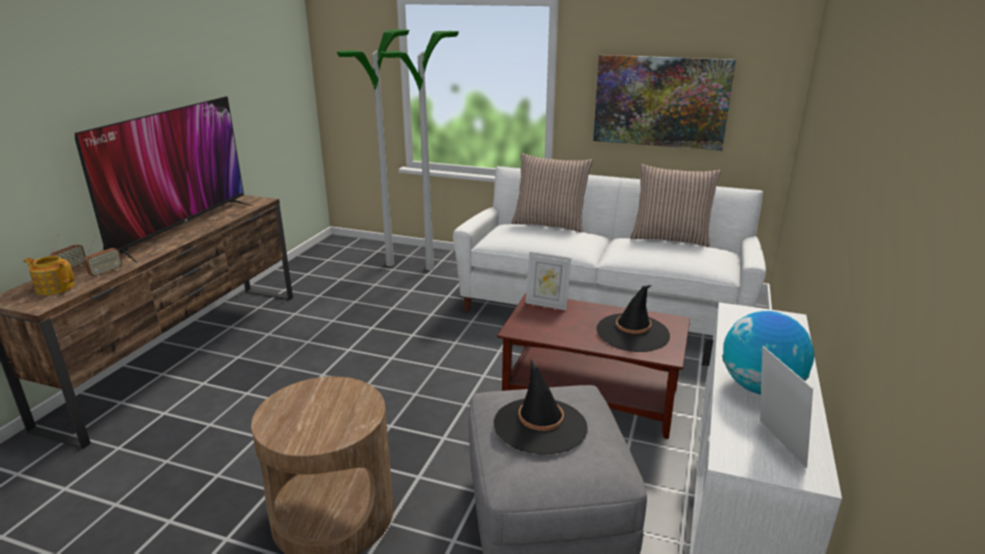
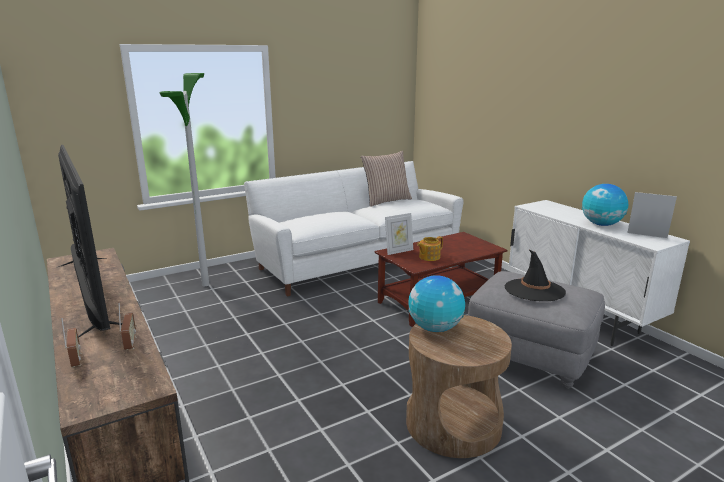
camera: 50 degrees left, 5 degrees down
teapot [24,256,74,295] -> teapot moved to [417,236,443,261]
floor lamp [337,30,409,266] -> none
pillow [511,153,593,233] -> none
picture [593,55,736,151] -> none
black hat [597,285,670,352] -> none
none -> globe [409,275,465,332]

